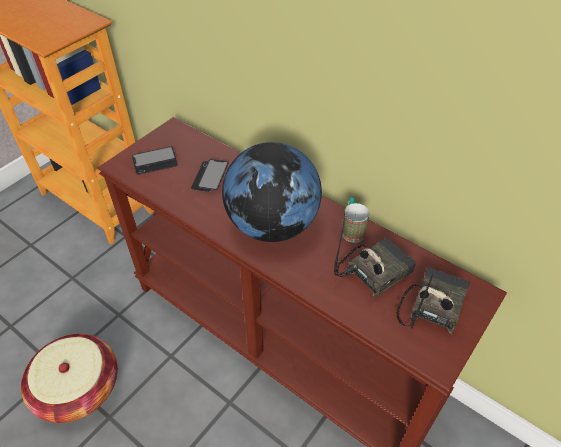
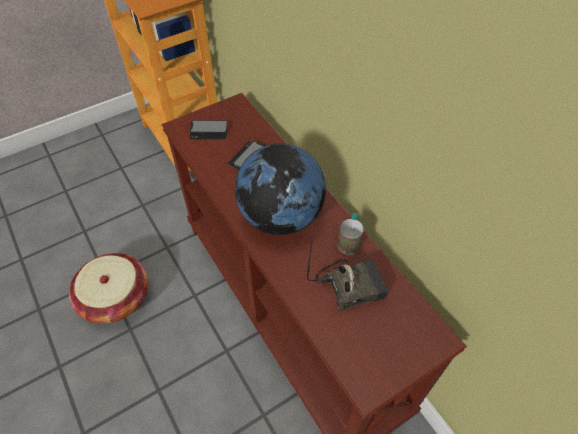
camera: 20 degrees right, 5 degrees up
radio [397,267,470,334] -> none

